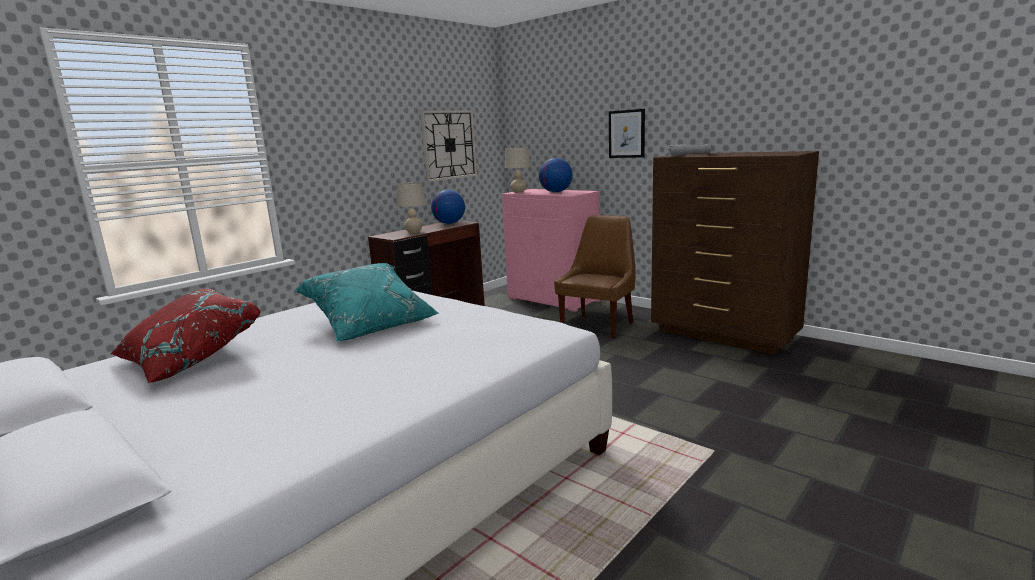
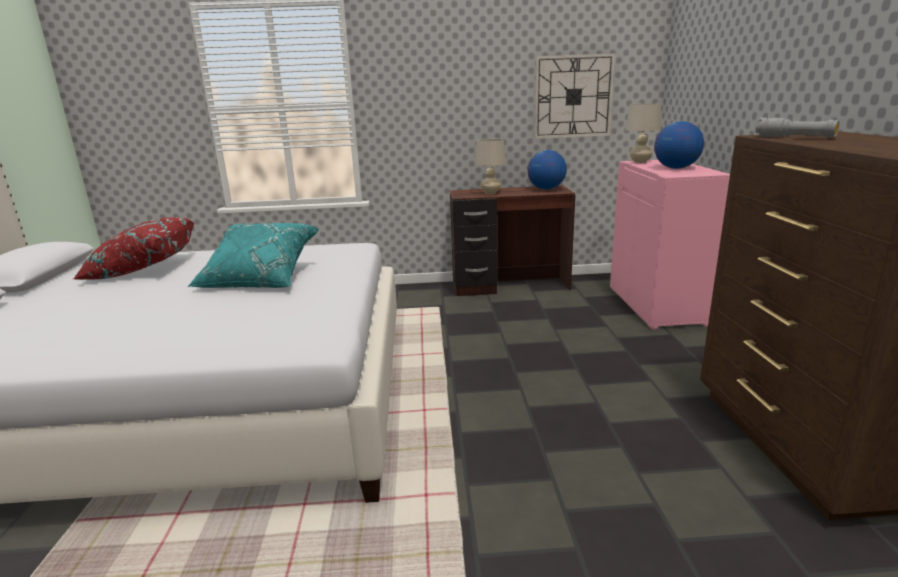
camera: 45 degrees right, 5 degrees up
brown chair [554,215,636,339] -> none
picture [609,109,645,158] -> none

